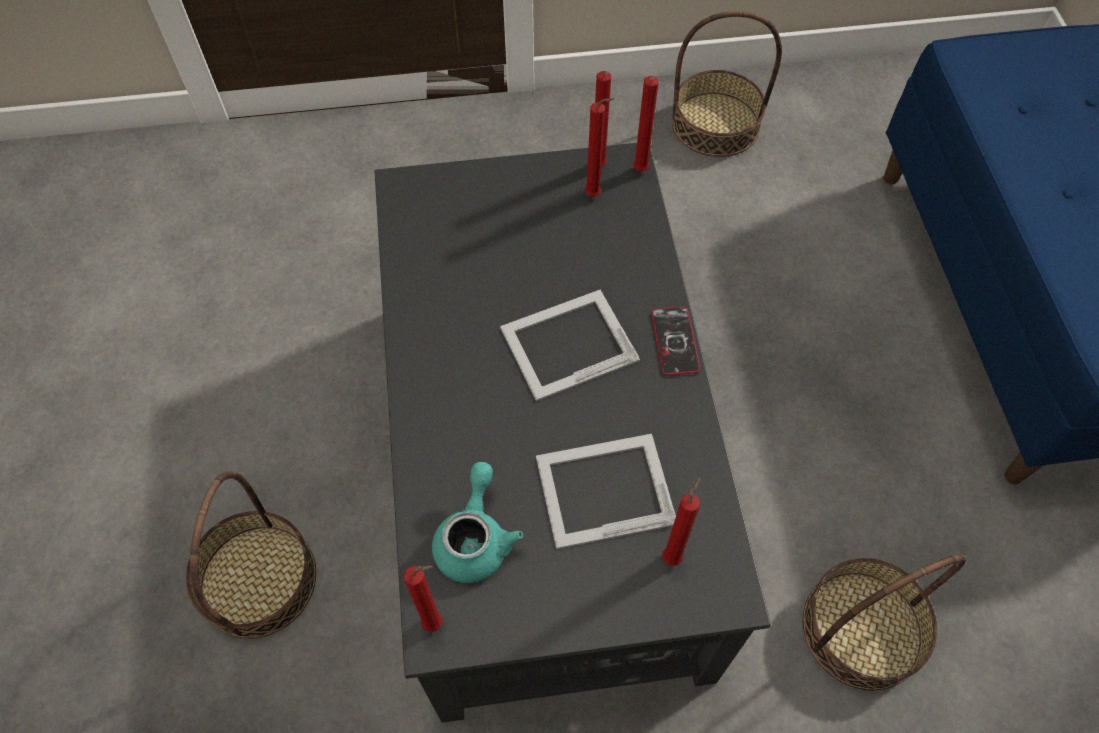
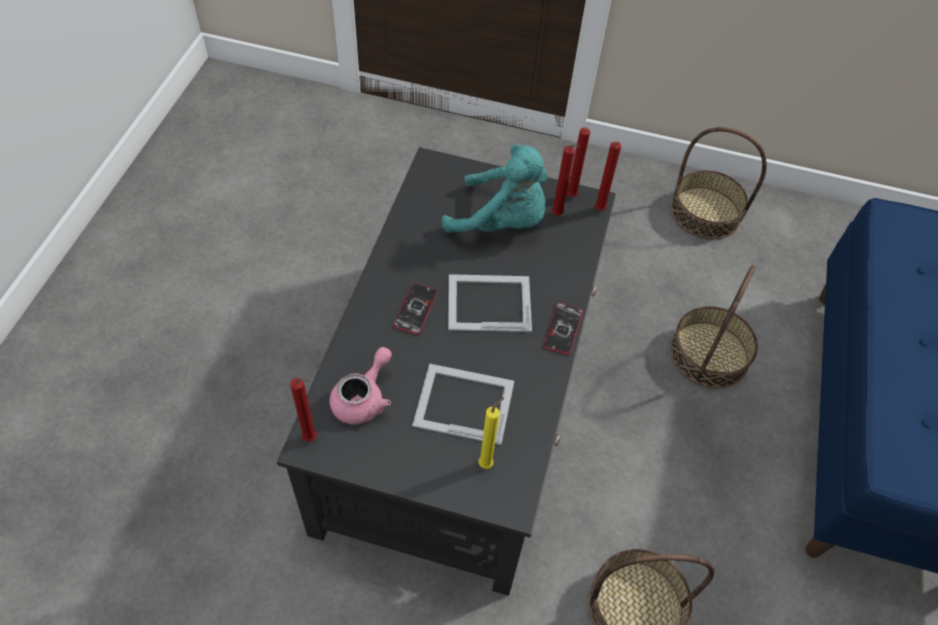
camera: 20 degrees right, 5 degrees down
basket [186,471,316,639] -> basket moved to [670,265,758,388]
turquoise teapot [432,462,523,583] -> pink teapot [330,347,392,425]
red candle [662,478,700,566] -> yellow candle [478,397,504,469]
none -> phone [393,283,438,335]
none -> turquoise plush toy [442,144,548,233]

